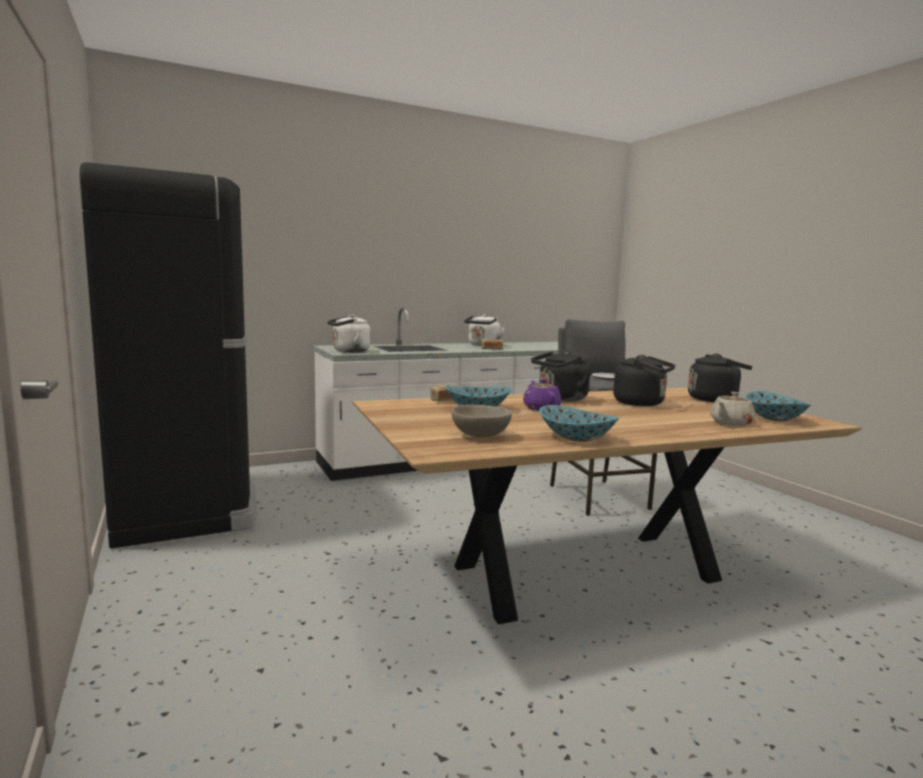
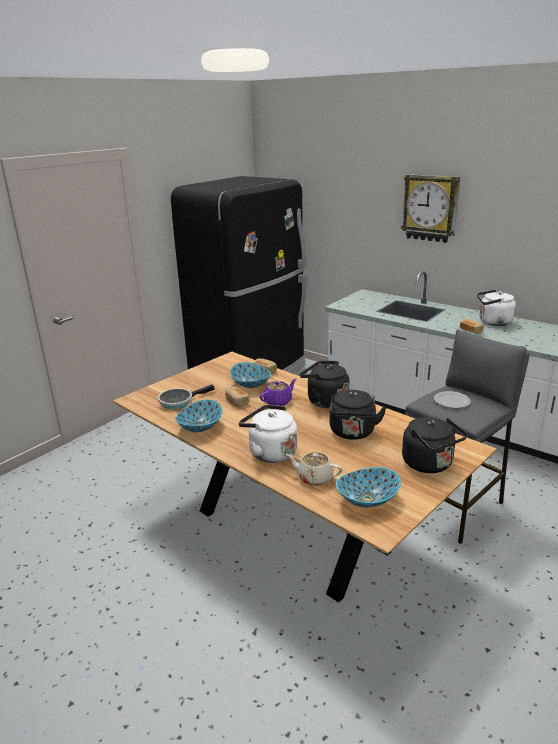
camera: 65 degrees right, 15 degrees up
white kettle [327,315,371,352] -> white kettle moved to [238,405,298,463]
beige bowl [452,405,512,437] -> frying pan [158,384,215,409]
none -> bread [225,387,249,407]
none -> wall clock [401,174,460,243]

